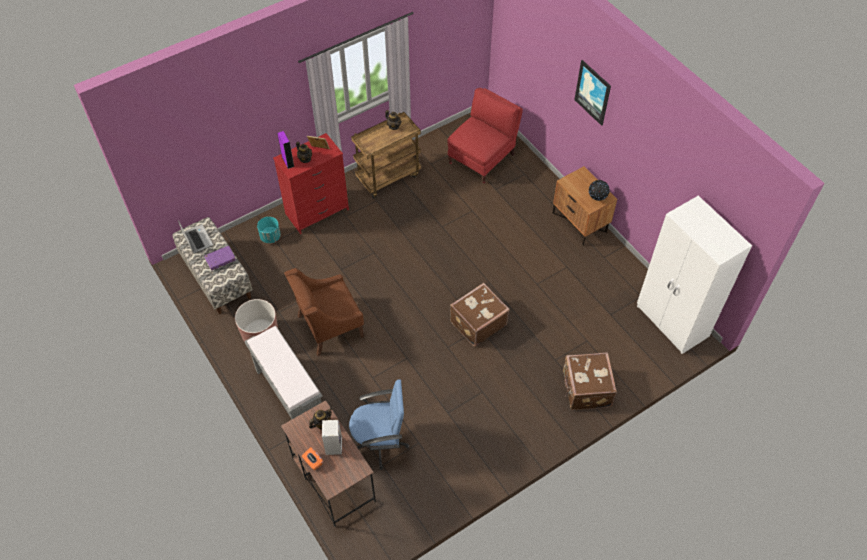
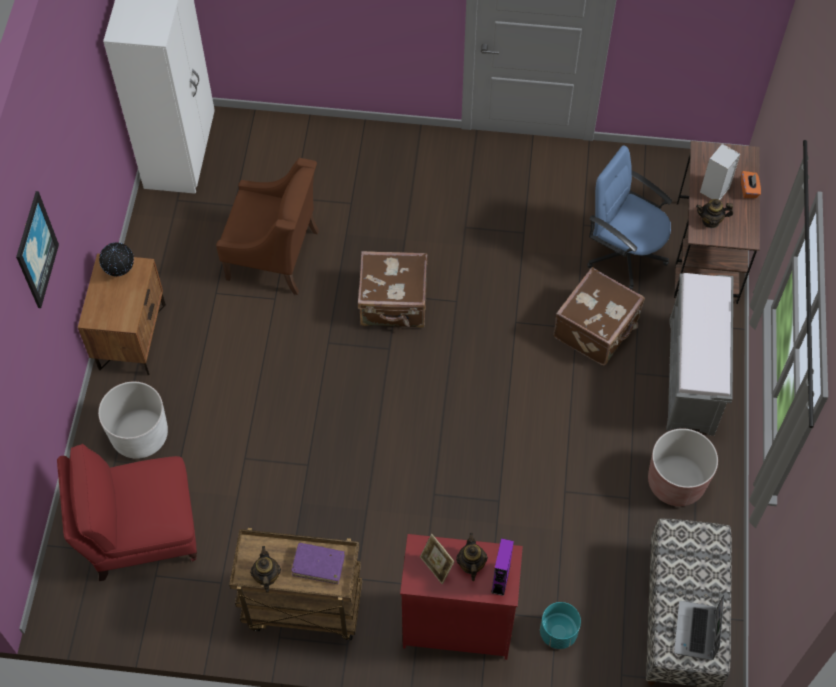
camera: 140 degrees left, 5 degrees up
purple book [204,246,236,270] -> purple book moved to [291,542,345,584]
brown armchair [284,268,364,357] -> brown armchair moved to [216,158,319,295]
brown suitcase [563,352,617,410] -> brown suitcase moved to [553,267,645,366]
none -> white planter [98,382,168,459]

